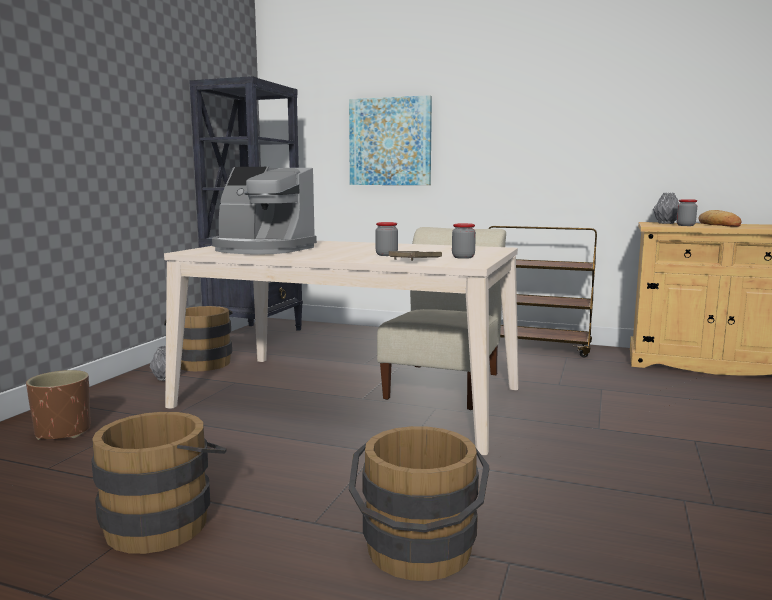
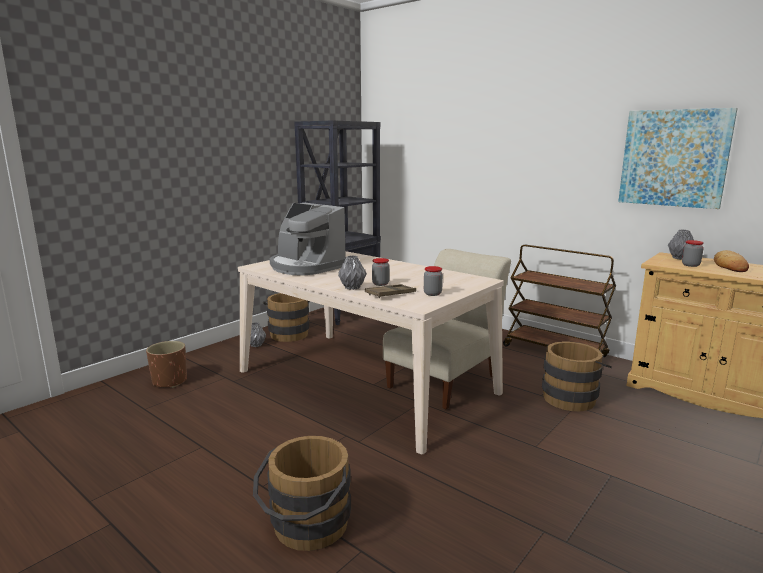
camera: 20 degrees right, 5 degrees up
brown bucket [91,412,227,554] -> brown bucket moved to [542,341,612,411]
picture [349,95,432,185] -> picture moved to [618,108,738,209]
none -> grey vase [338,256,367,290]

